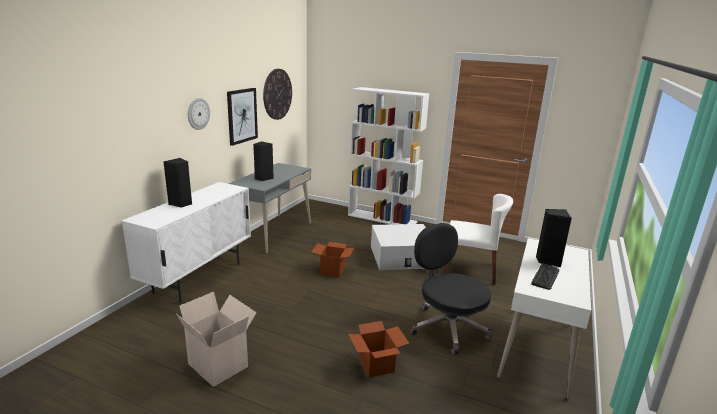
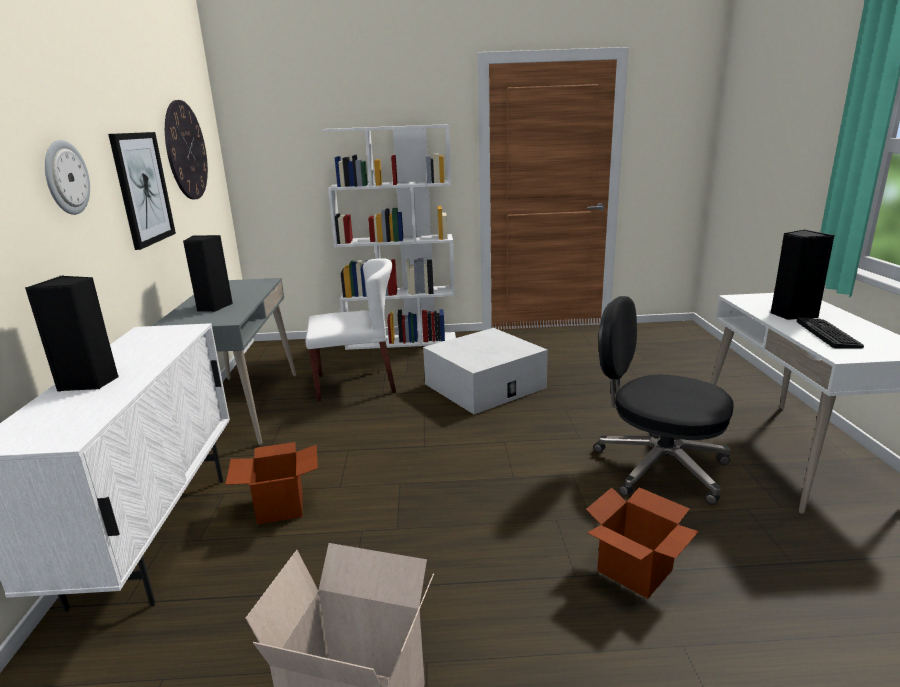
camera: 25 degrees left, 0 degrees up
cardboard box [311,242,354,277] -> cardboard box moved to [225,442,318,525]
white chair [444,194,513,285] -> white chair moved to [306,258,396,401]

